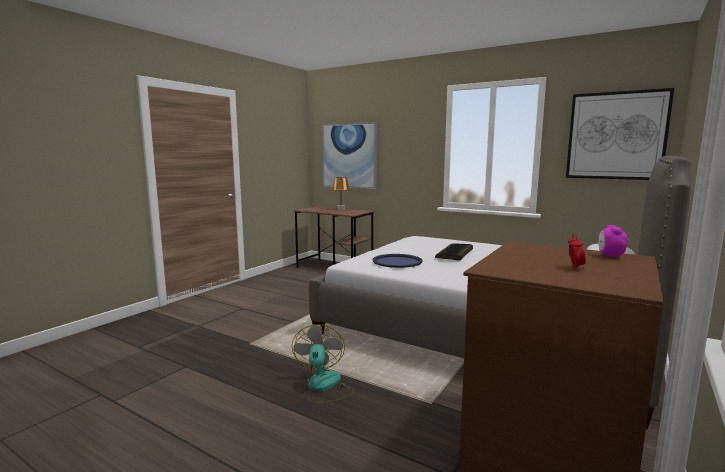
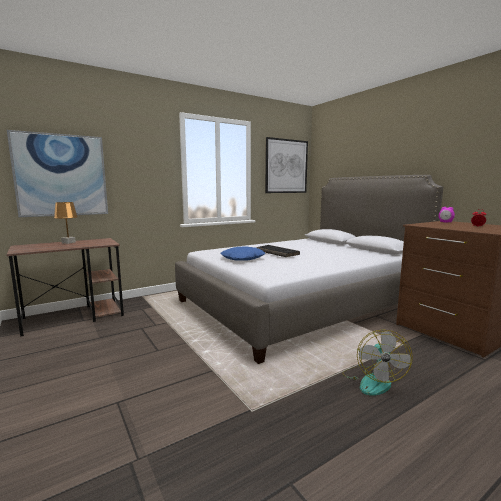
camera: 65 degrees left, 0 degrees up
fan [292,324,355,403] -> fan turned 105 degrees counterclockwise [342,329,413,396]
blue tray [372,254,422,268] -> none
none -> blue pillow [220,247,265,261]

